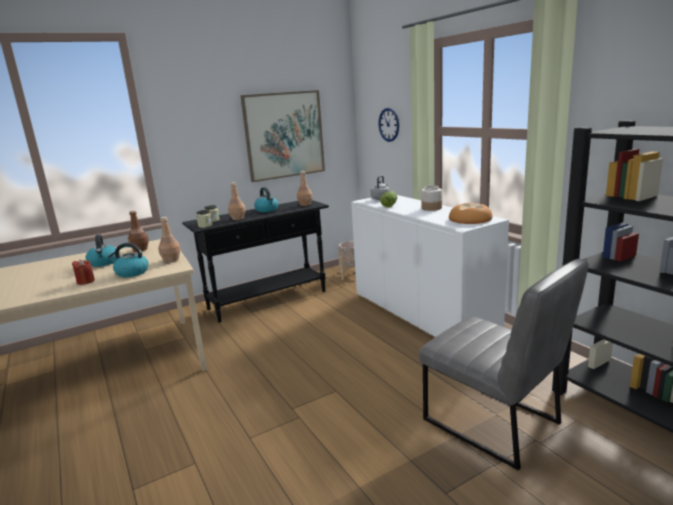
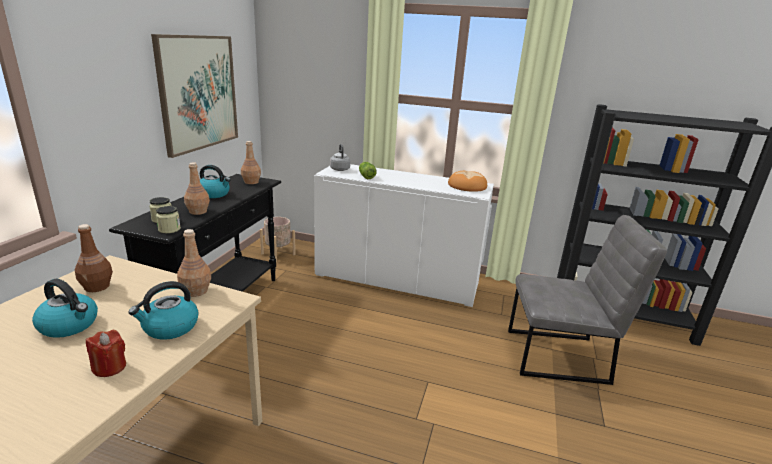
camera: 45 degrees left, 5 degrees up
wall clock [378,108,399,142] -> none
jar [421,185,442,211] -> none

